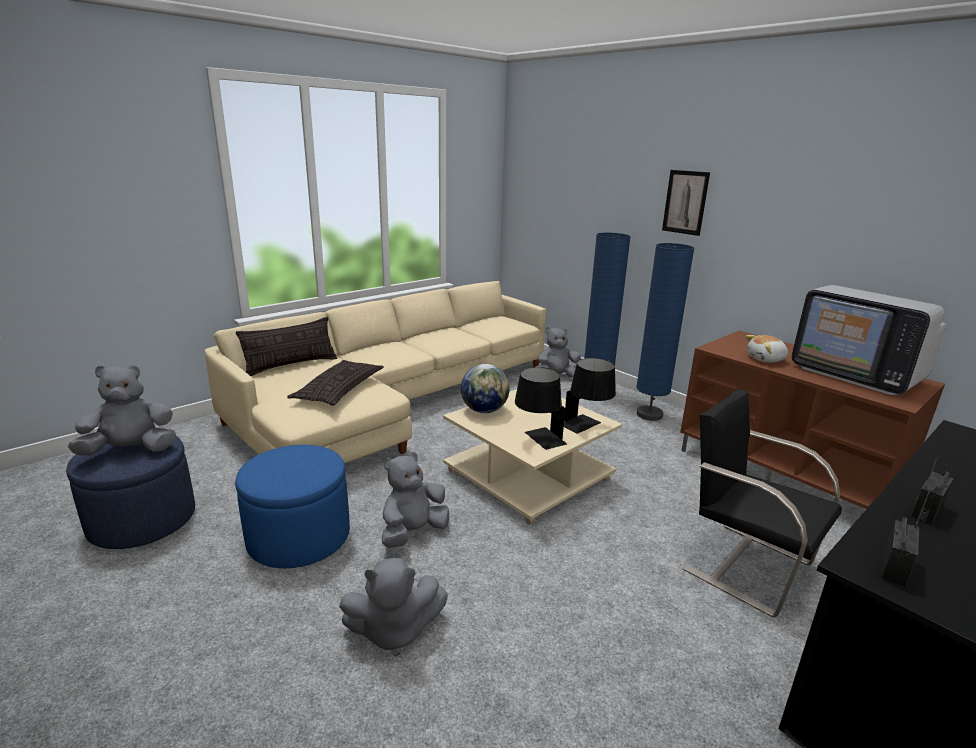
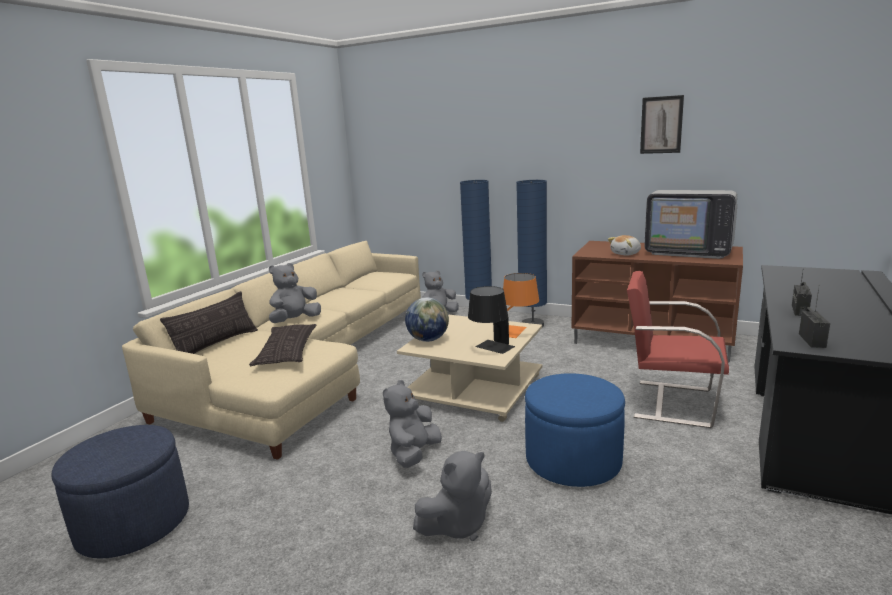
camera: 20 degrees left, 5 degrees down
grey plush toy [68,365,177,456] -> grey plush toy moved to [269,263,321,323]
blue ottoman [235,445,350,568] -> blue ottoman moved to [525,373,625,487]
black table lamp [564,358,616,434] -> orange table lamp [503,273,539,338]
picture [662,170,710,236] -> picture moved to [640,95,684,154]
black chair [683,390,842,617] -> red chair [627,271,729,428]

